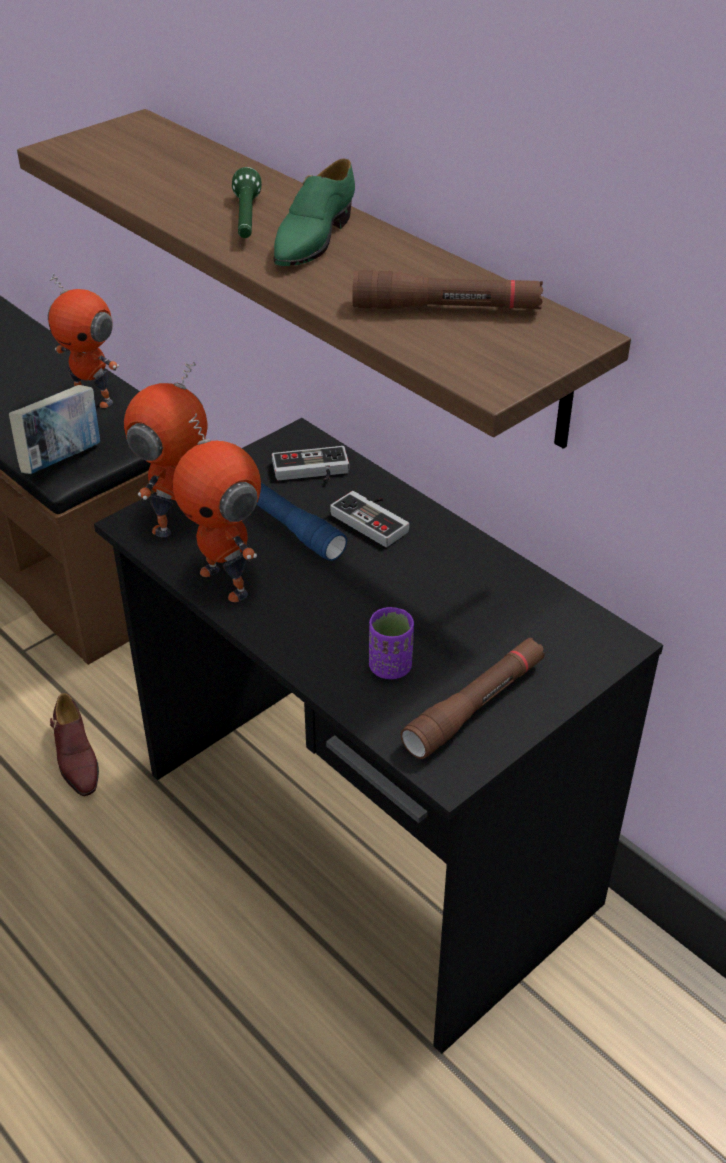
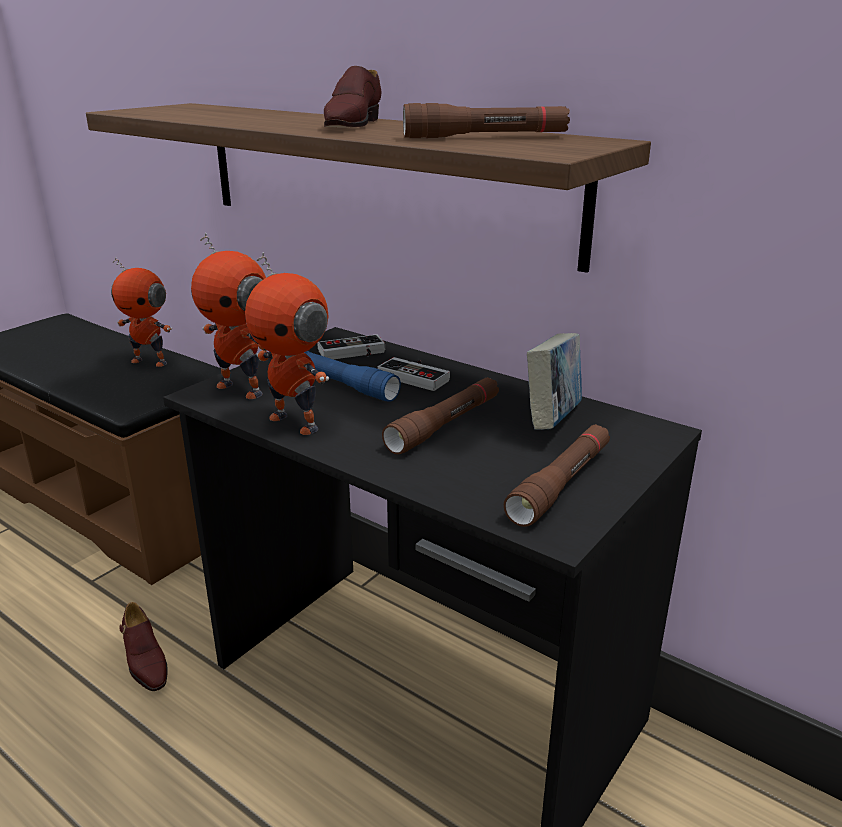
camera: 10 degrees left, 15 degrees down
book [9,385,100,474] -> book moved to [527,333,582,430]
toy robot [124,361,207,538] -> toy robot turned 75 degrees counterclockwise [191,233,266,399]
green flashlight [232,167,262,238] -> none
green shoe [273,159,355,266] -> brown shoe [324,66,381,128]
purple cup [369,607,414,679] -> none
none -> brown flashlight [382,377,499,454]

